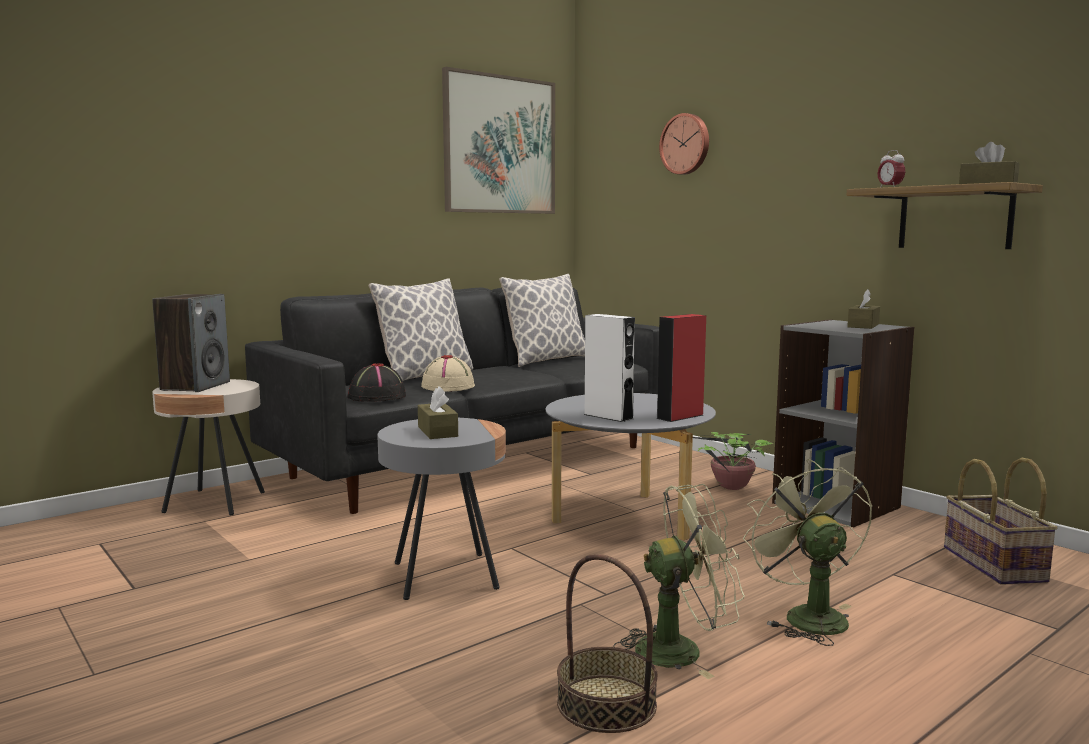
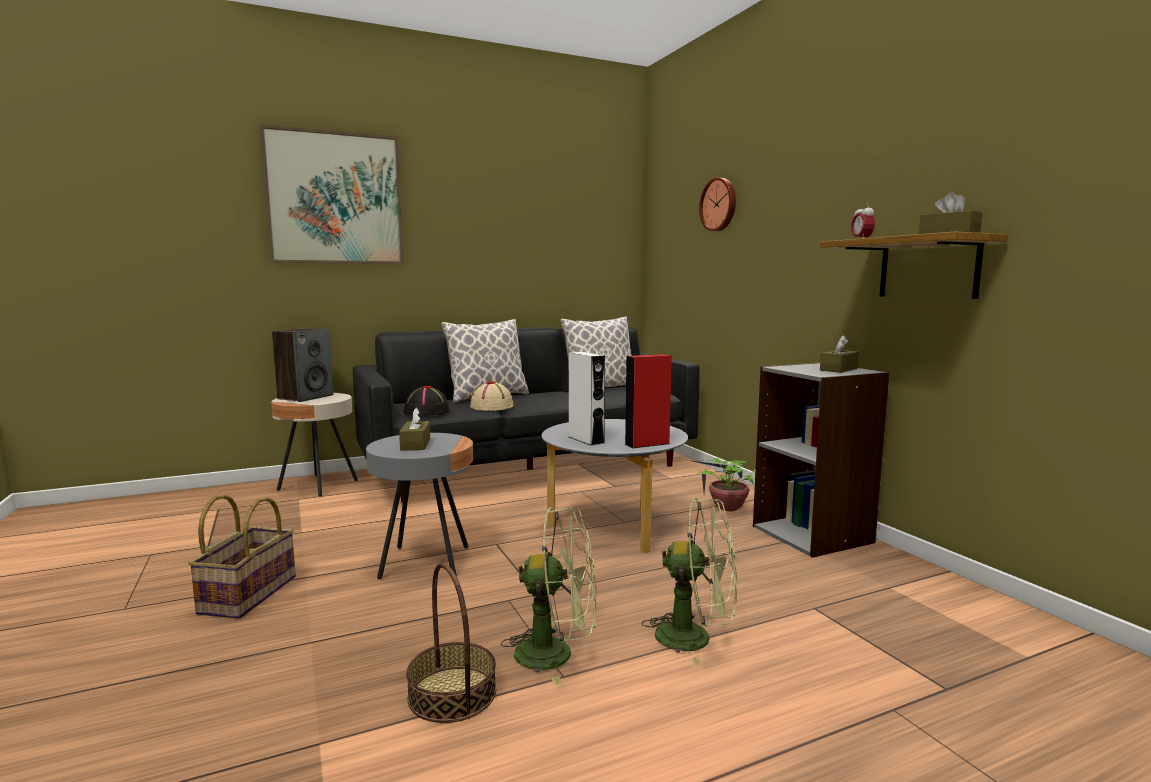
camera: 15 degrees right, 0 degrees up
picture [442,67,555,214] -> picture moved to [259,124,404,264]
green fan [743,459,872,646] -> green fan turned 105 degrees clockwise [642,497,737,667]
basket [944,457,1058,585] -> basket moved to [188,494,296,619]

